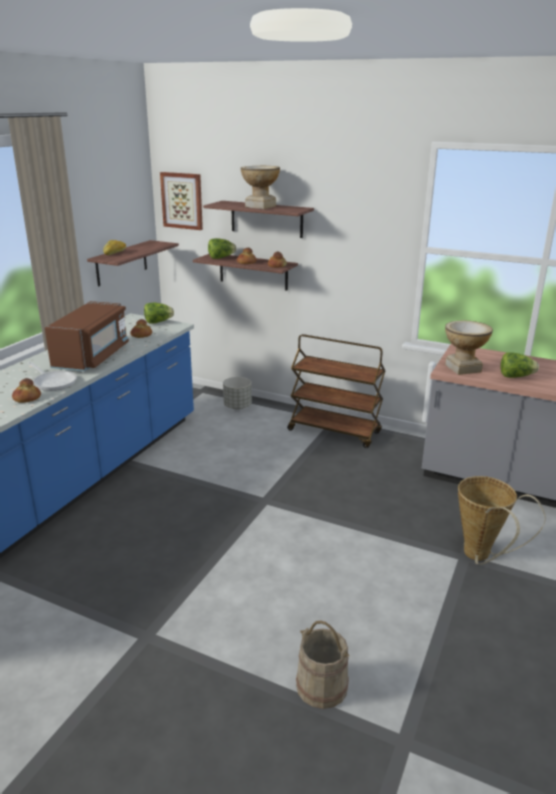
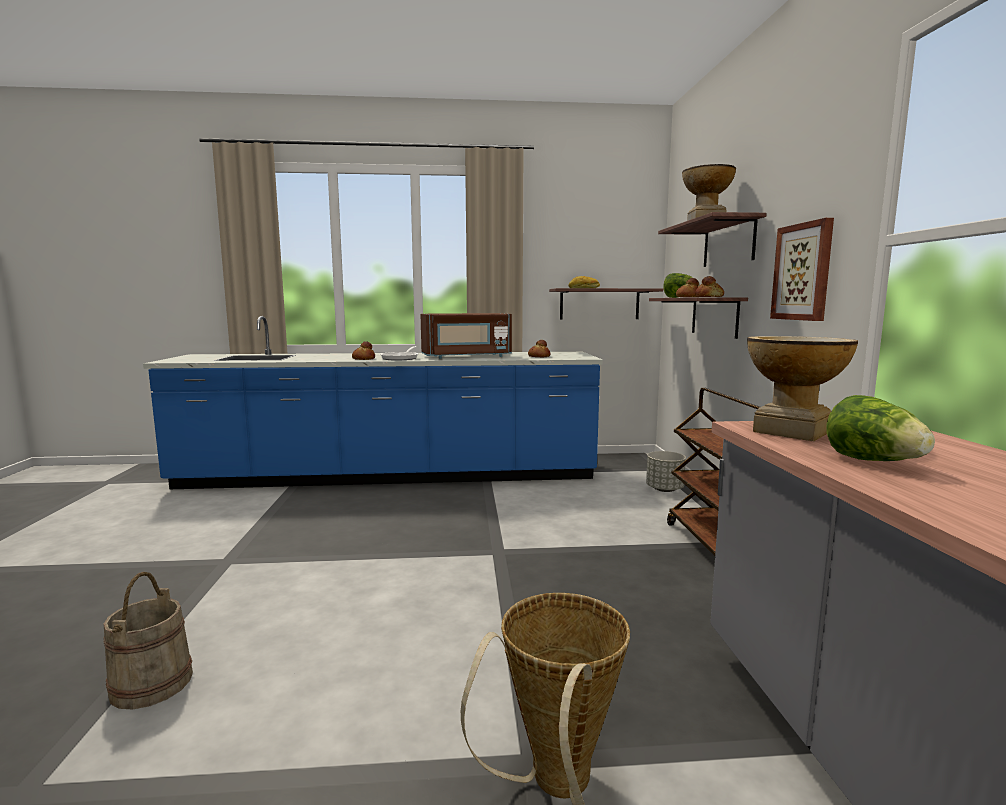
camera: 60 degrees right, 15 degrees down
lettuce [144,303,174,324] -> none
picture [160,172,203,230] -> picture moved to [770,218,834,321]

